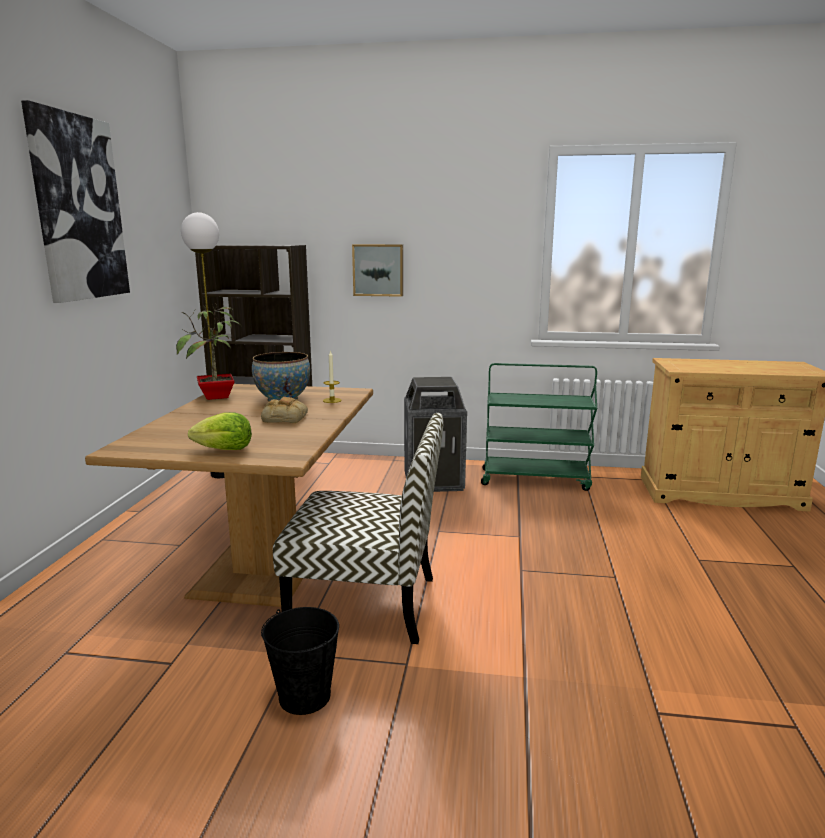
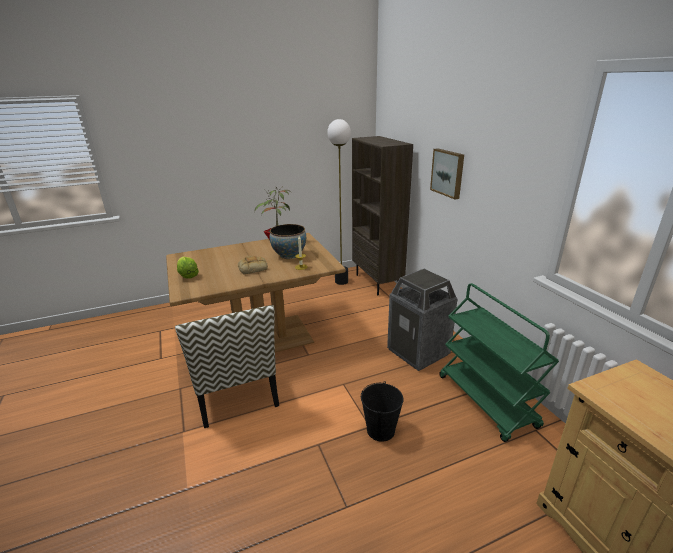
camera: 60 degrees right, 10 degrees up
picture [21,100,130,303] -> none
black bucket [261,607,339,715] -> black bucket moved to [361,381,404,442]

